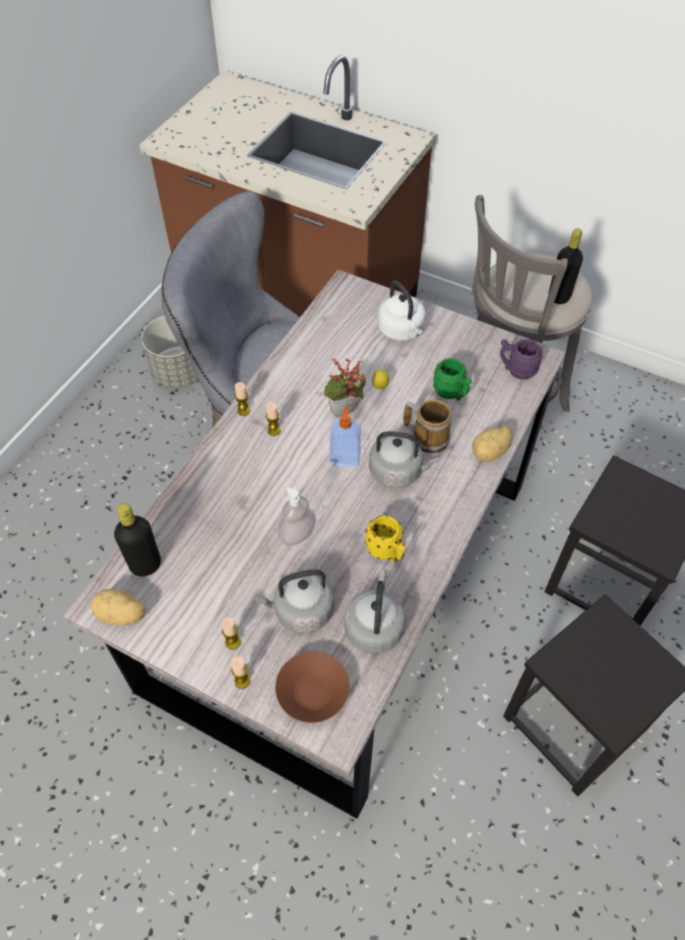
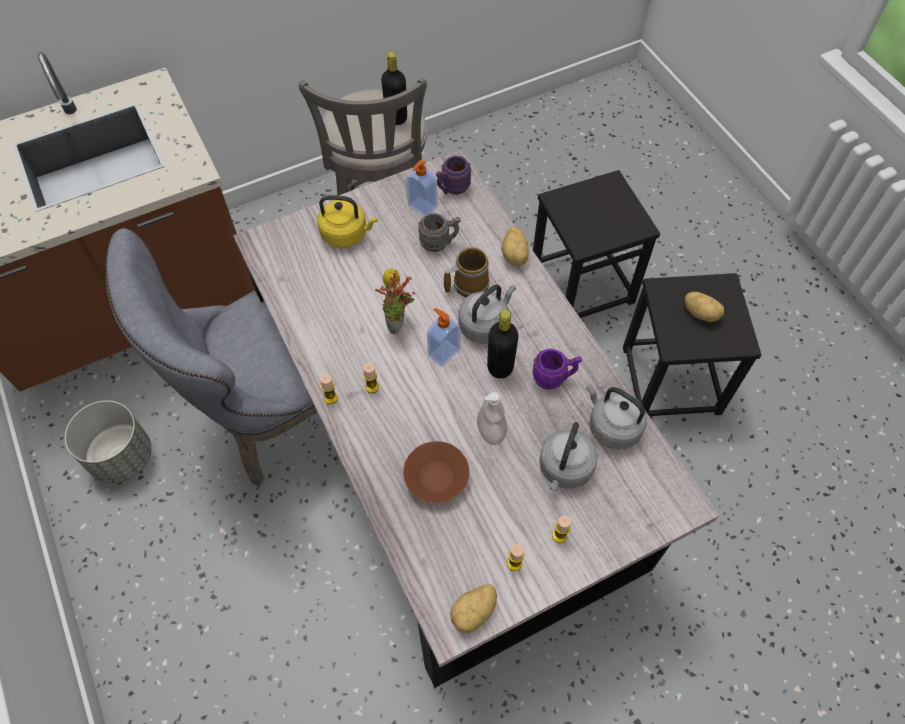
camera: 55 degrees left, 5 degrees up
black bottle [114,503,161,577] -> black bottle moved to [487,310,518,379]
candle [231,656,251,689] -> candle moved to [507,544,524,571]
brown bowl [275,651,349,723] -> brown bowl moved to [403,441,469,503]
yellow mug [366,516,406,562] -> purple mug [532,348,582,390]
white kettle [378,280,426,341] -> yellow kettle [317,195,378,248]
green mug [433,358,472,401] -> grey mug [418,213,461,252]
none -> soap dispenser [406,160,438,216]
none -> potato [685,292,724,322]

